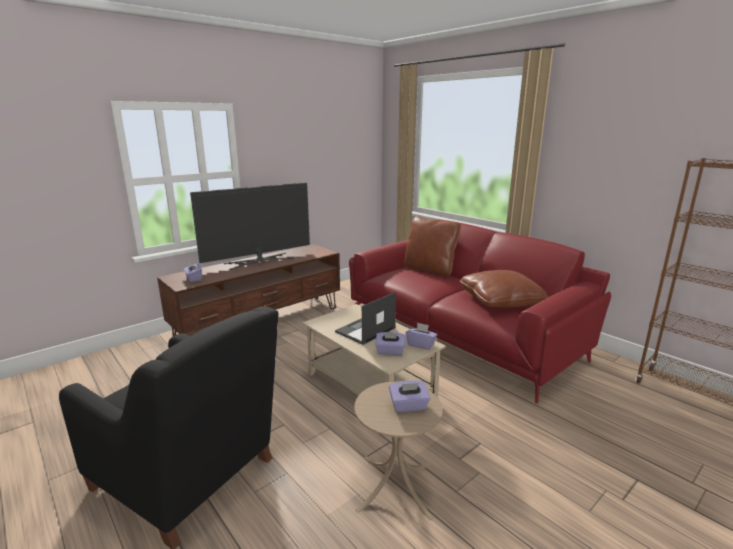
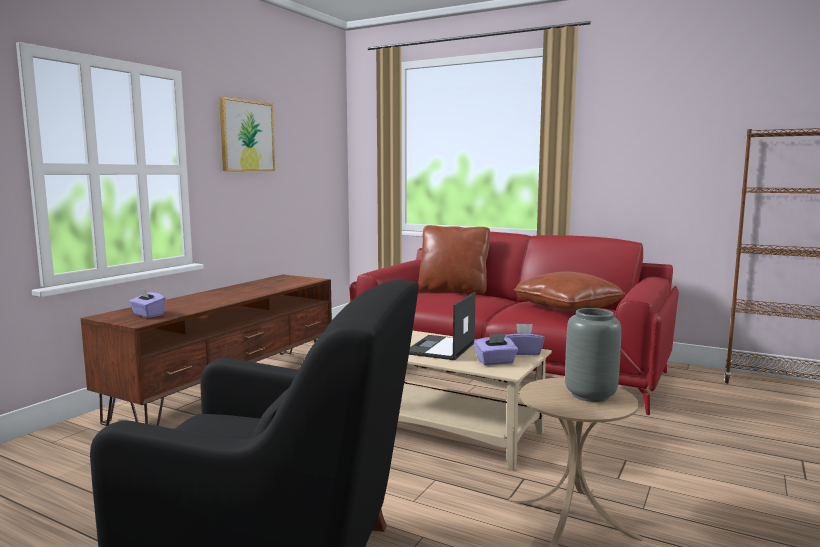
camera: 20 degrees left, 10 degrees down
television [190,182,310,270] -> none
purple tissue box [389,380,430,412] -> grey vase [565,308,621,402]
none -> picture [219,97,275,171]

